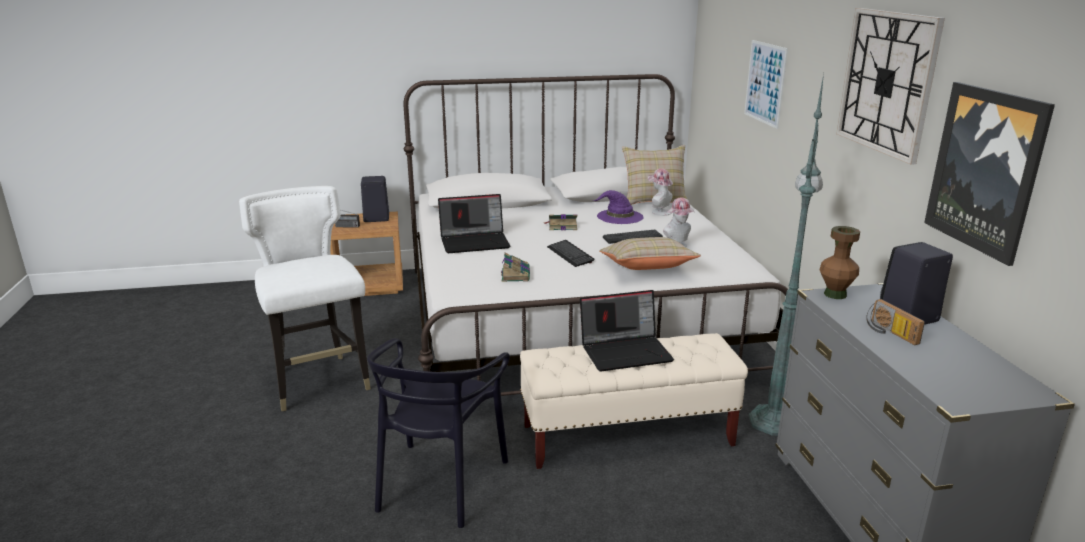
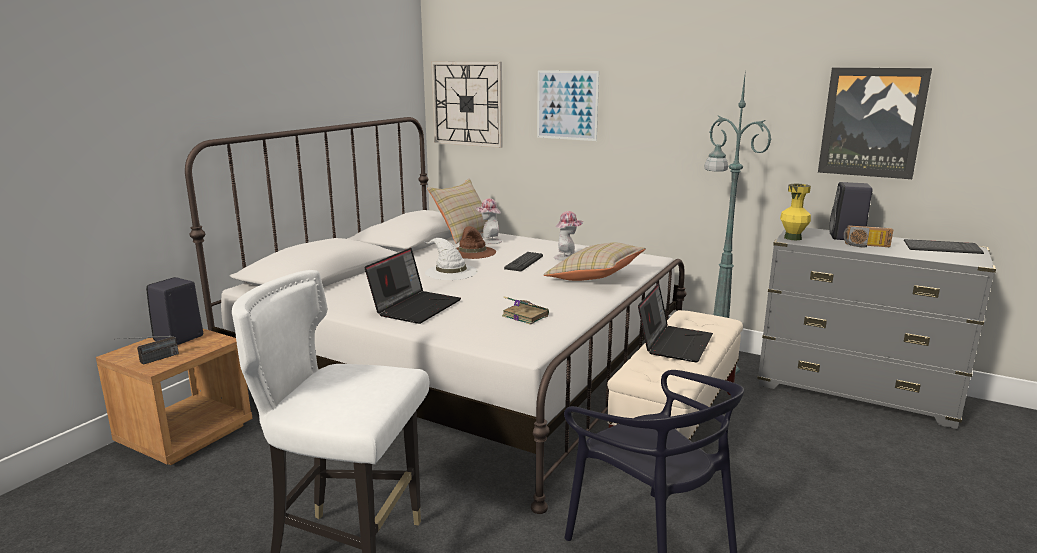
camera: 50 degrees left, 5 degrees down
book [544,214,578,230] -> white hat [425,238,478,280]
keyboard [547,240,595,267] -> keyboard moved to [904,239,984,254]
purple hat [593,190,644,224] -> brown hat [457,226,496,259]
brown vase [819,226,860,299] -> yellow vase [780,184,811,240]
wall clock [836,8,945,165] -> wall clock moved to [431,62,503,148]

